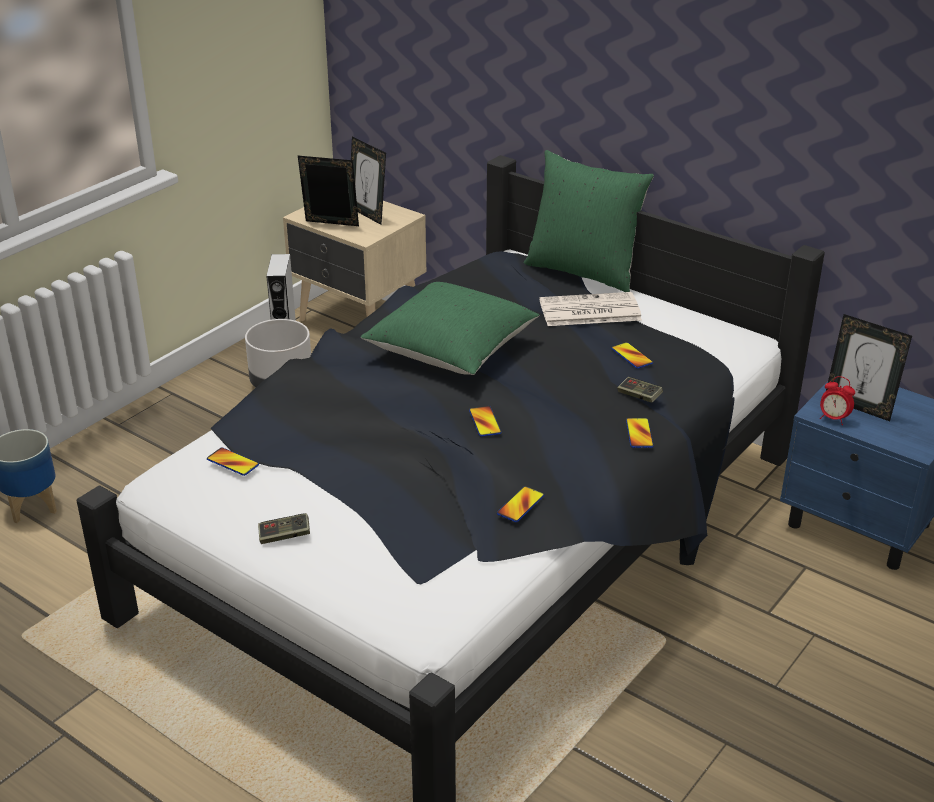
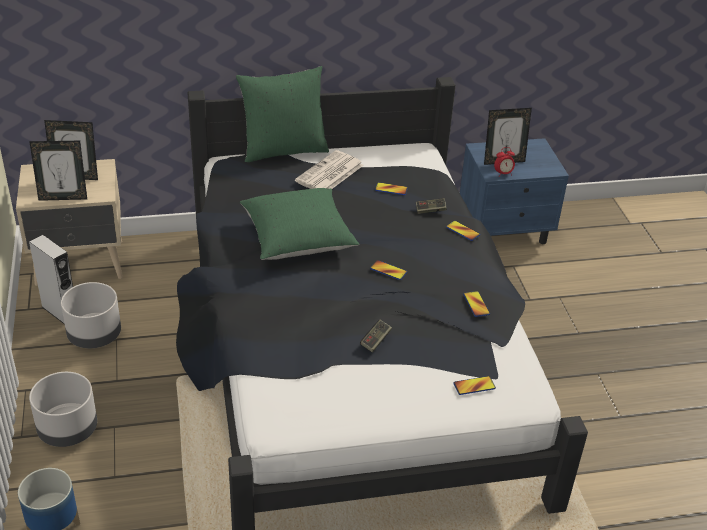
camera: 50 degrees left, 5 degrees up
phone [207,447,259,476] -> phone moved to [453,376,496,395]
game controller [258,513,310,544] -> game controller moved to [360,320,392,352]
picture frame [298,156,359,226] -> picture frame turned 150 degrees counterclockwise [29,141,87,201]
none -> grey planter [29,372,97,447]

